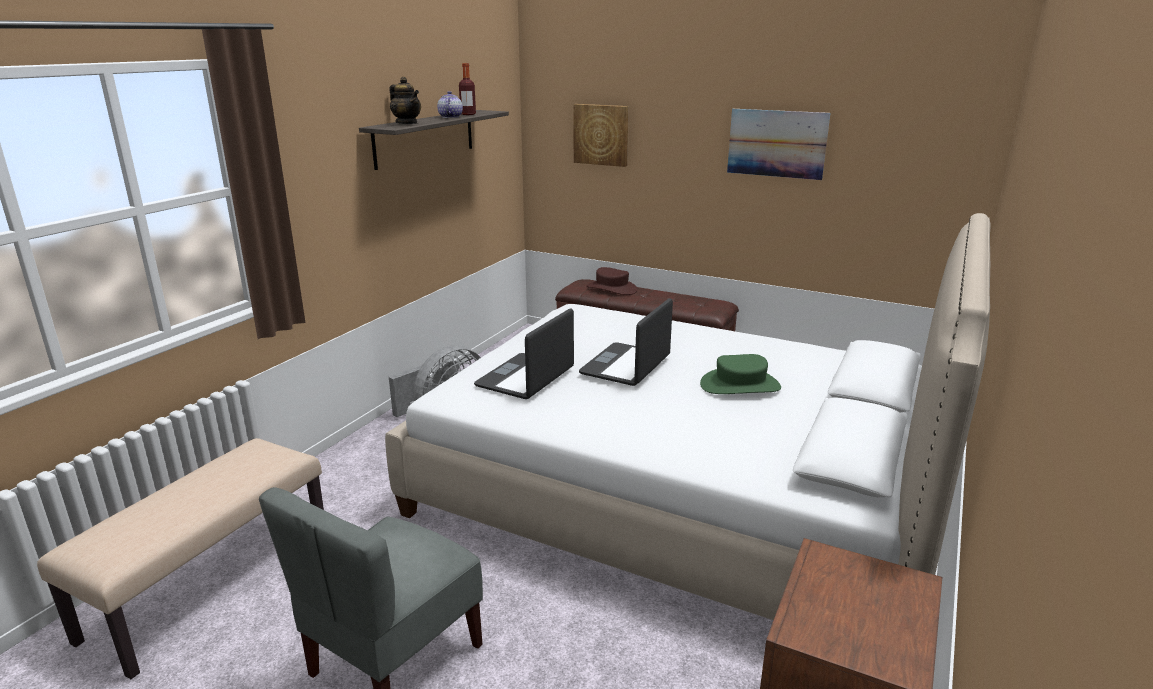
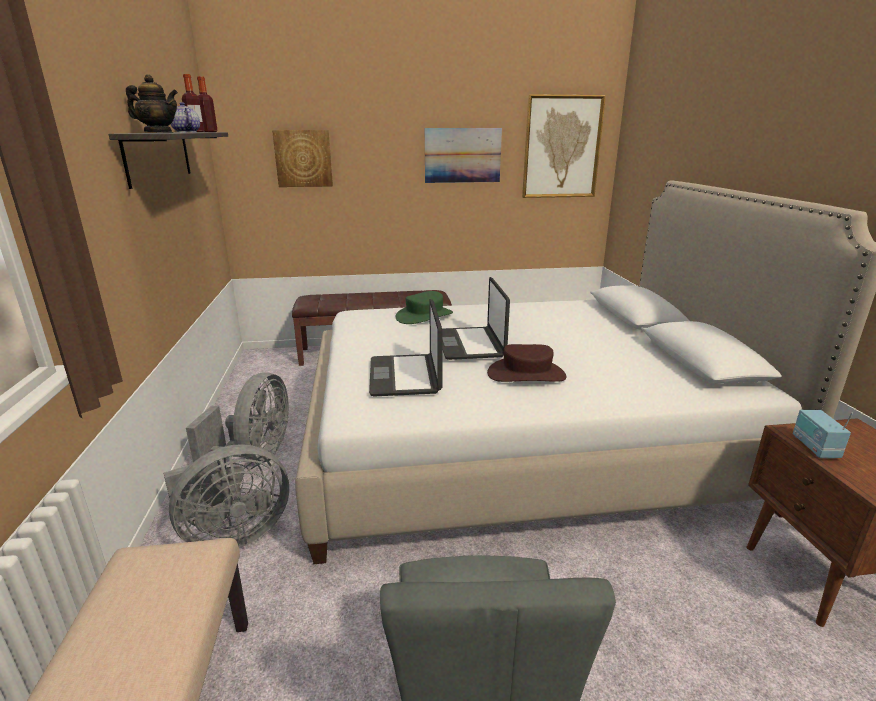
camera: 35 degrees left, 0 degrees up
brown hat [587,267,638,295] -> brown hat moved to [487,344,566,382]
green hat [700,354,781,394] -> green hat moved to [395,291,453,324]
none -> grey fan [163,444,289,548]
none -> bottle [197,76,218,132]
none -> picture [522,94,606,198]
none -> radio [793,410,853,459]

